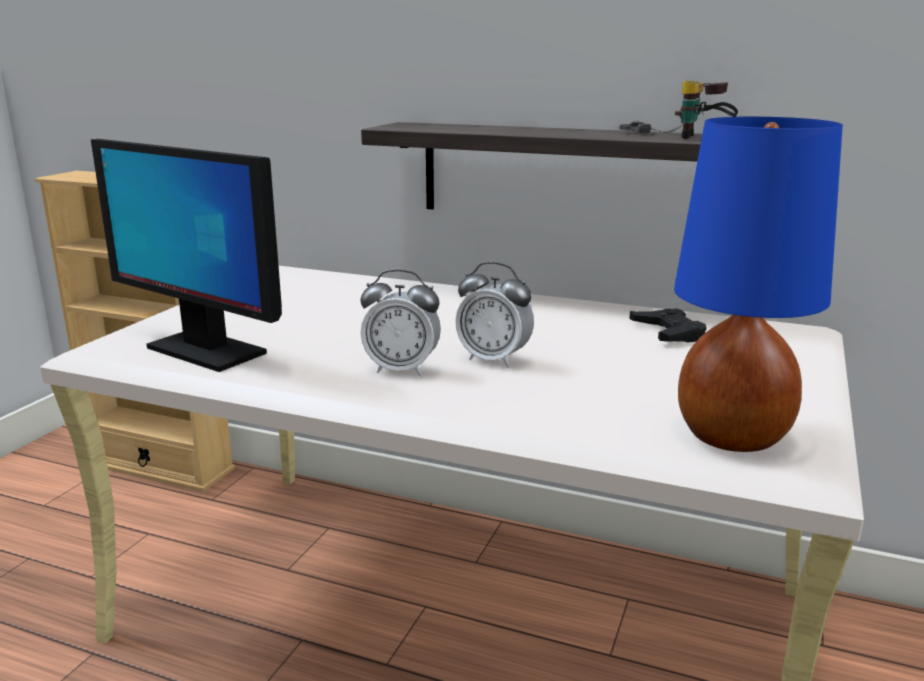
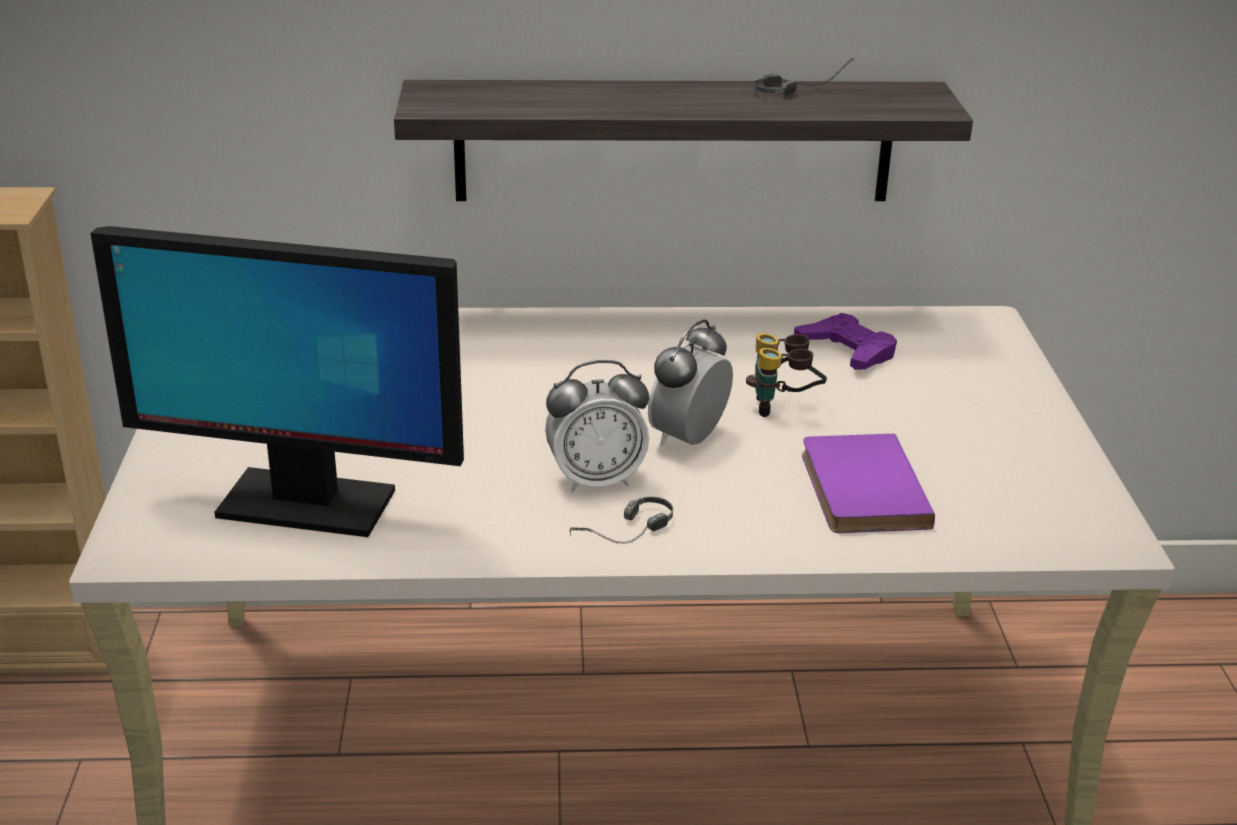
camera: 25 degrees left, 10 degrees up
alarm clock [455,262,534,367] -> alarm clock turned 120 degrees clockwise [648,319,733,446]
black game controller [629,308,706,343] -> purple game controller [794,313,897,370]
blue table lamp [674,117,843,452] -> none
binoculars [675,80,738,139] -> binoculars moved to [746,333,827,417]
none -> headphones [570,497,673,544]
none -> purple book [802,434,935,533]

